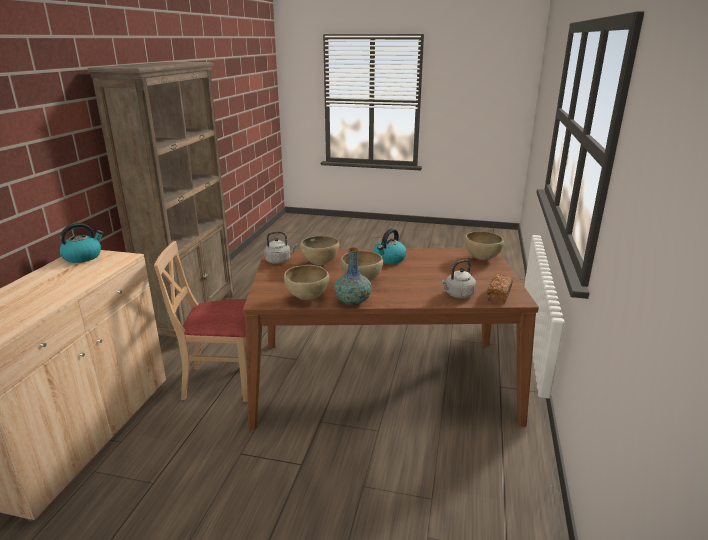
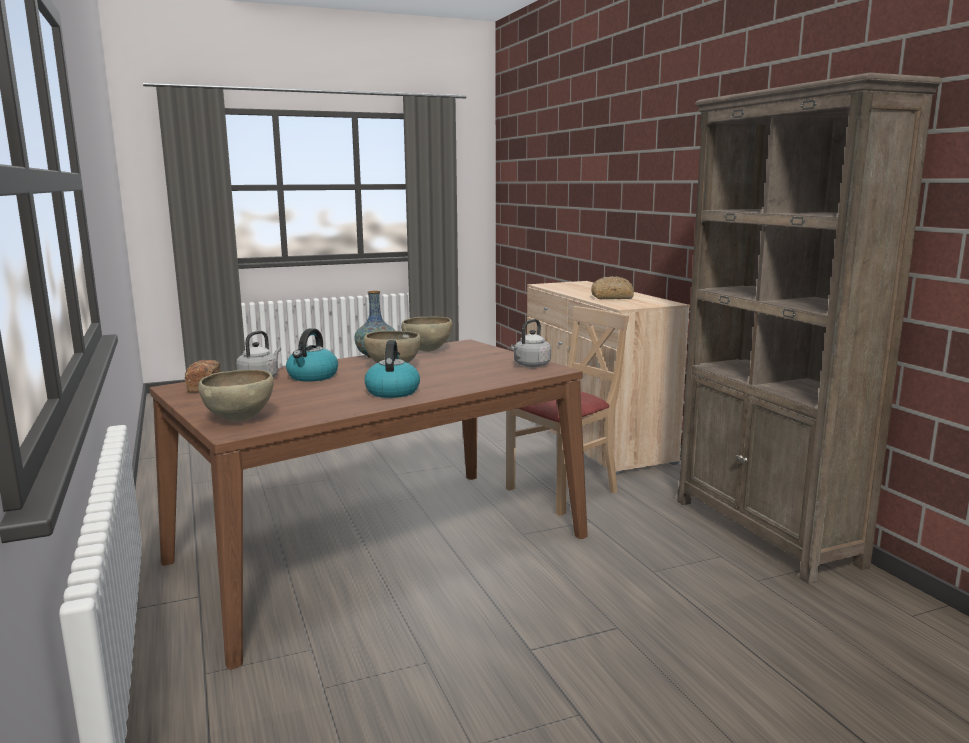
camera: 145 degrees right, 10 degrees down
kettle [59,223,104,263] -> kettle moved to [286,328,338,382]
brown bowl [300,236,339,265] -> none
none -> bread [591,276,634,299]

